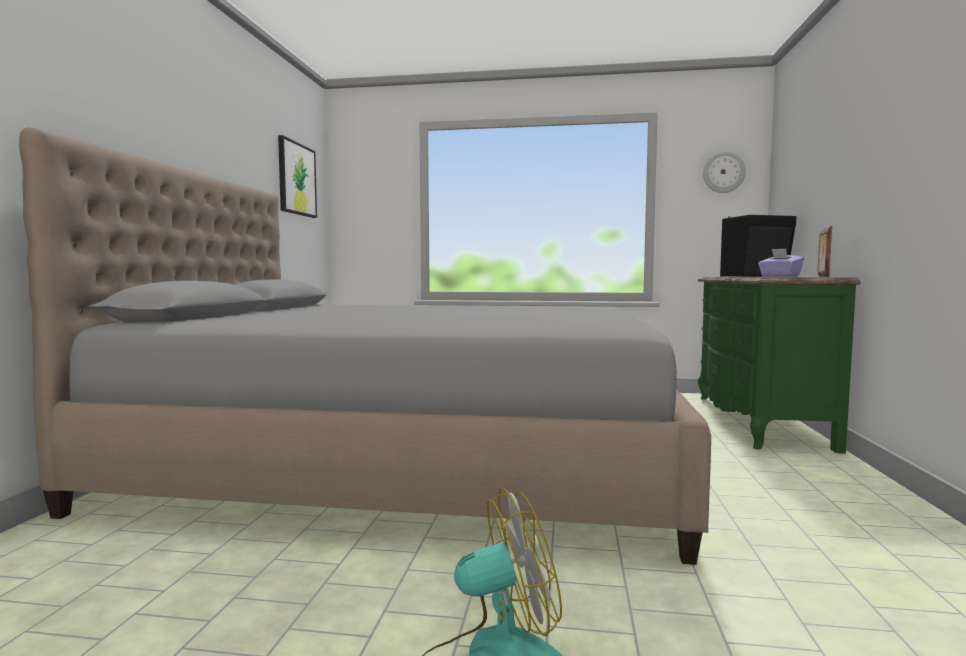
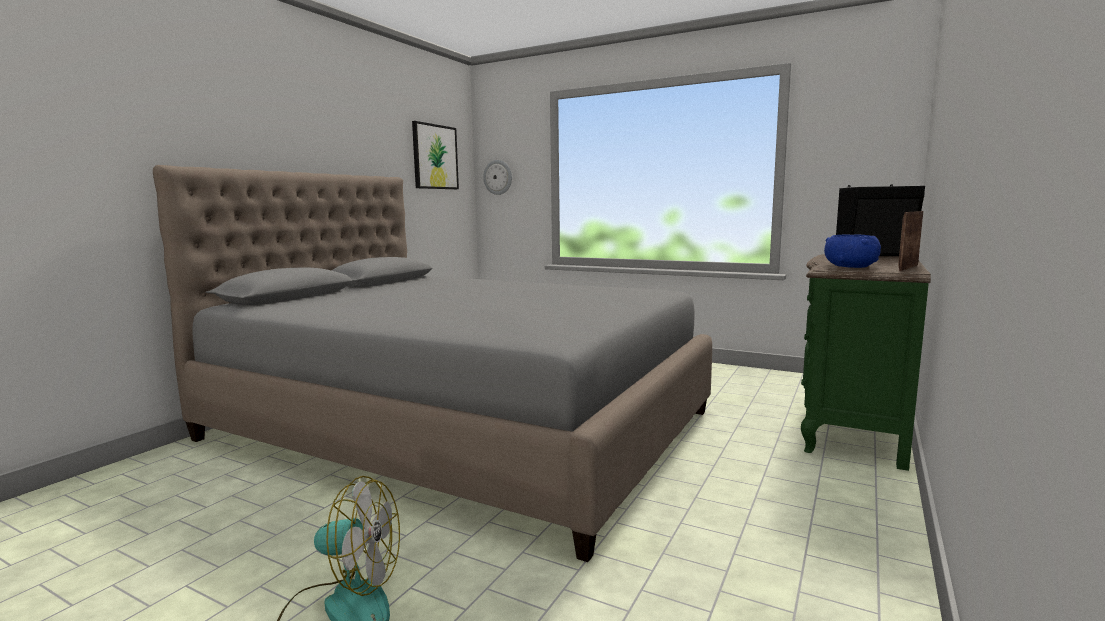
camera: 20 degrees right, 5 degrees up
wall clock [703,152,746,193] -> wall clock moved to [483,160,512,195]
purple tissue box [758,248,804,277] -> blue bowl [824,235,881,268]

